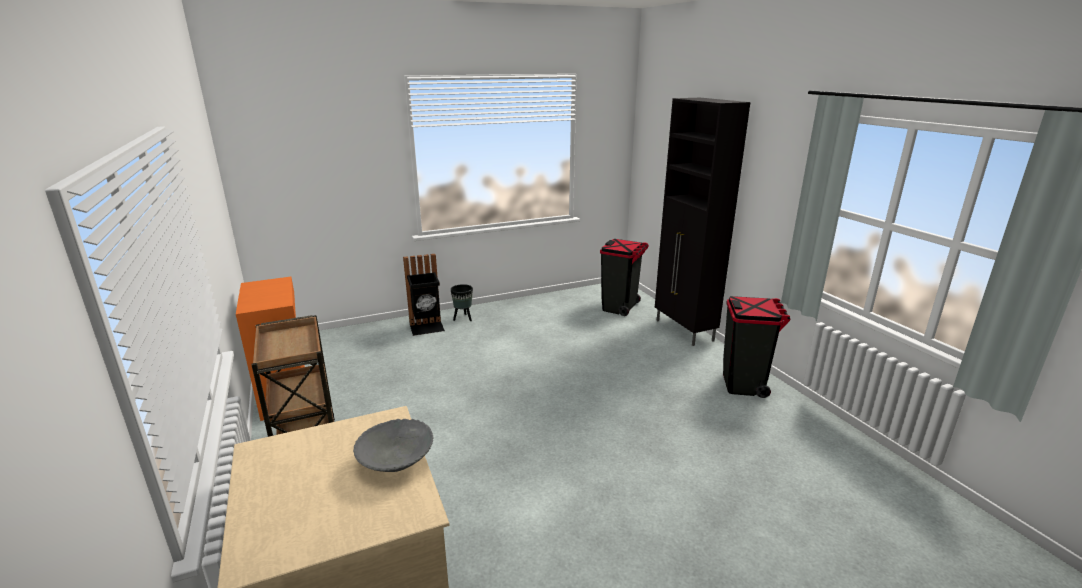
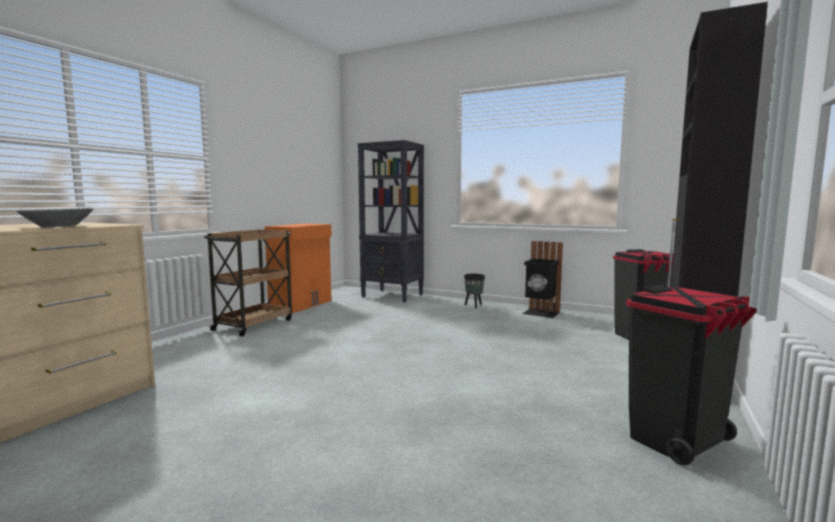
camera: 50 degrees right, 15 degrees down
black trash can [403,254,445,336] -> black trash can moved to [522,241,563,318]
none -> black bookcase [358,140,424,302]

